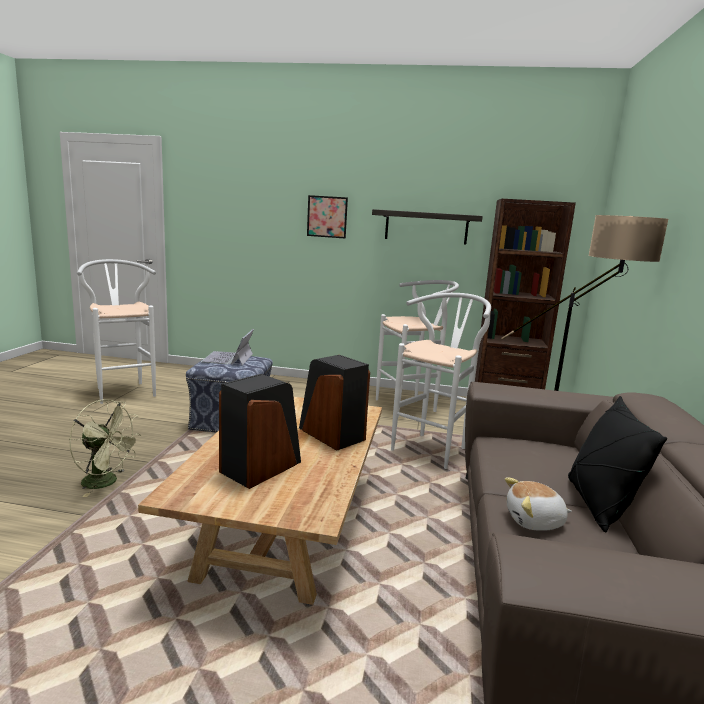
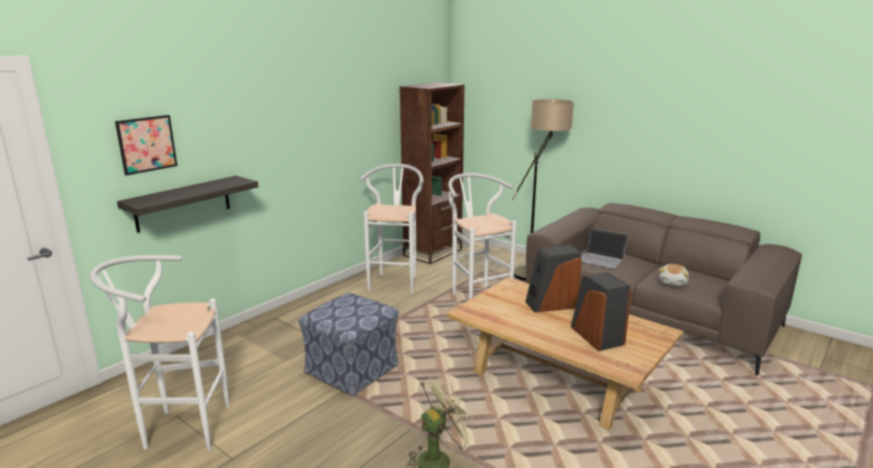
camera: 60 degrees left, 5 degrees up
laptop [201,329,254,365] -> laptop moved to [581,228,628,269]
picture [307,195,348,238] -> picture moved to [115,115,177,175]
shelf [372,209,483,244] -> shelf moved to [117,176,258,233]
black pillow [568,396,667,532] -> none

